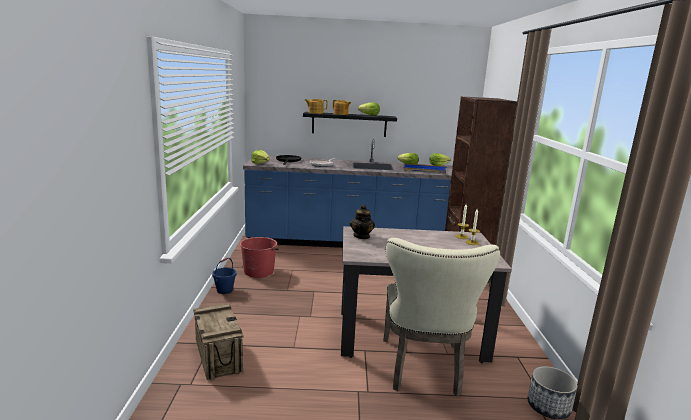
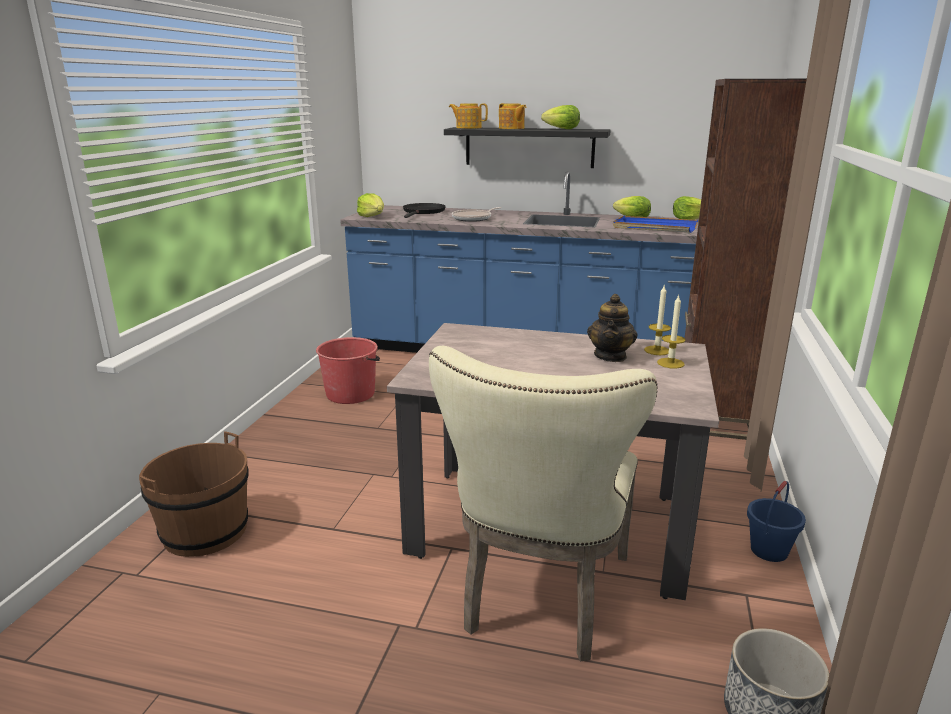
camera: 15 degrees right, 5 degrees up
crate [193,303,243,380] -> brown bucket [139,431,249,557]
blue bucket [212,258,237,294] -> blue bucket moved to [747,481,806,562]
teapot [350,204,375,239] -> teapot moved to [587,294,638,362]

